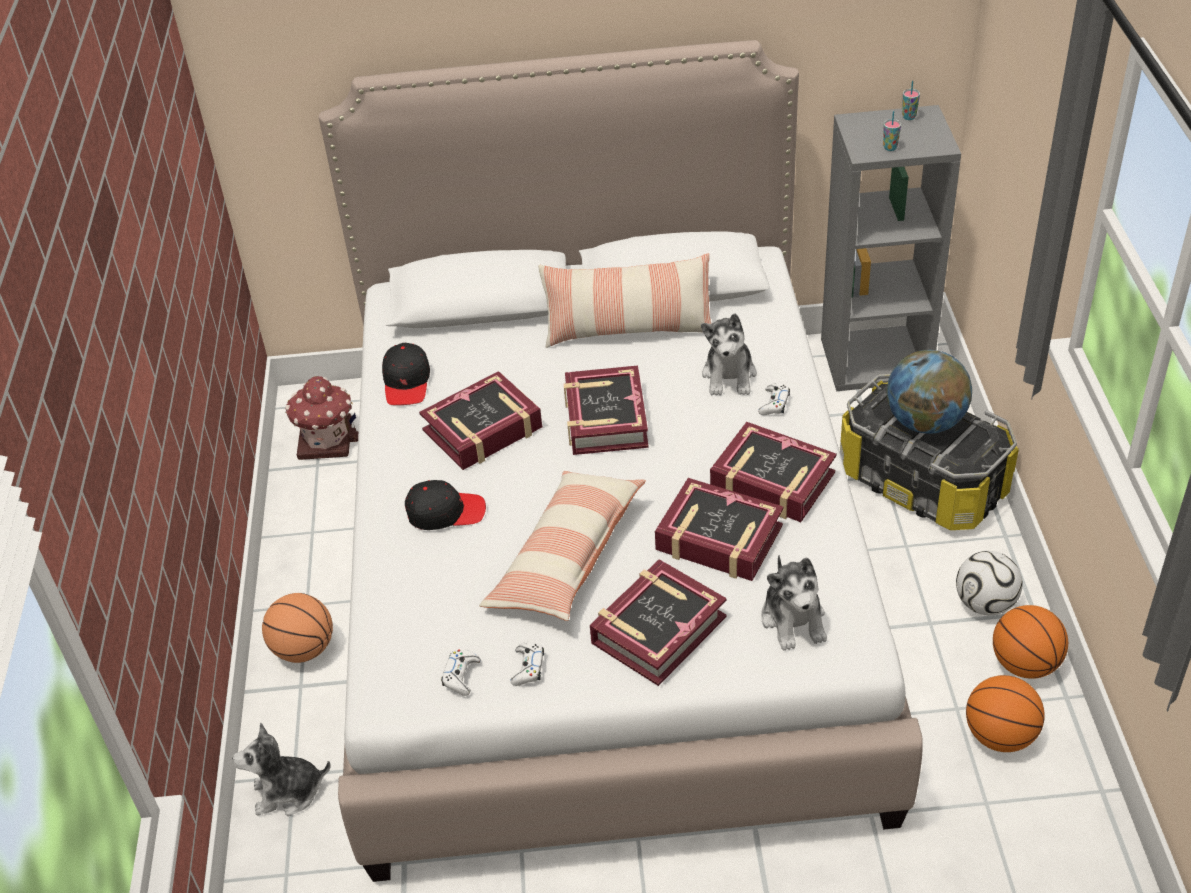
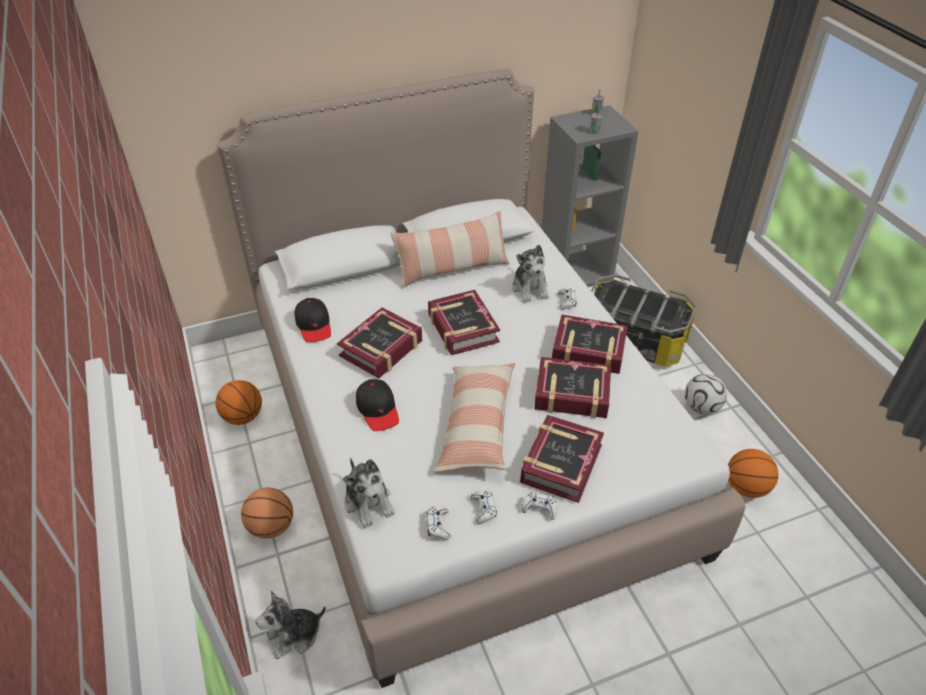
camera: 20 degrees left, 0 degrees up
toy house [285,376,358,460] -> none
black cap [405,480,486,530] -> black cap turned 90 degrees clockwise [356,379,399,431]
plush toy [761,555,827,651] -> plush toy moved to [343,457,395,528]
globe [887,350,972,434] -> none
basketball [993,605,1068,679] -> basketball moved to [216,380,262,425]
none -> white game controller [521,492,558,520]

